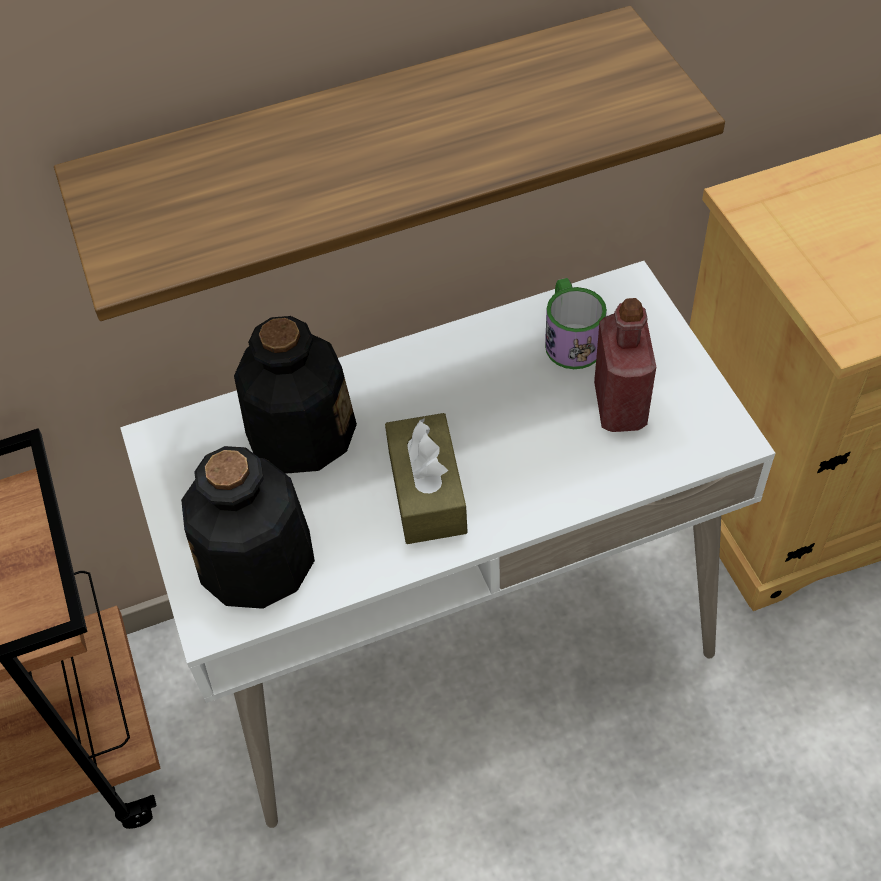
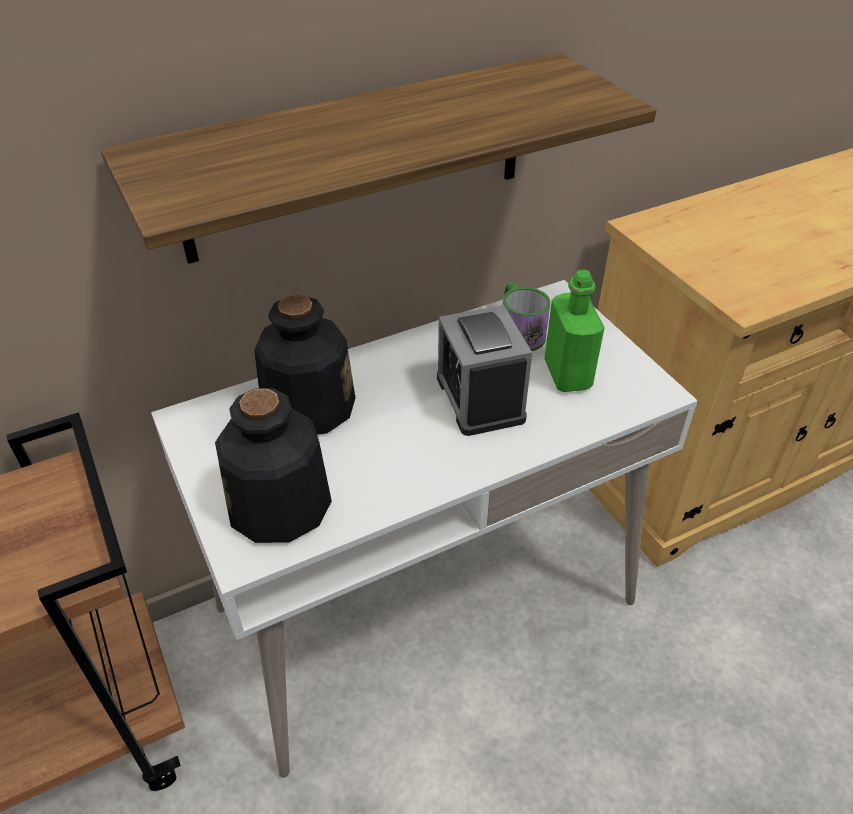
camera: 10 degrees left, 10 degrees down
brown tissue box [385,413,468,544] -> none
red bottle [594,298,656,432] -> green bottle [544,270,605,392]
none -> alarm clock [437,305,532,436]

